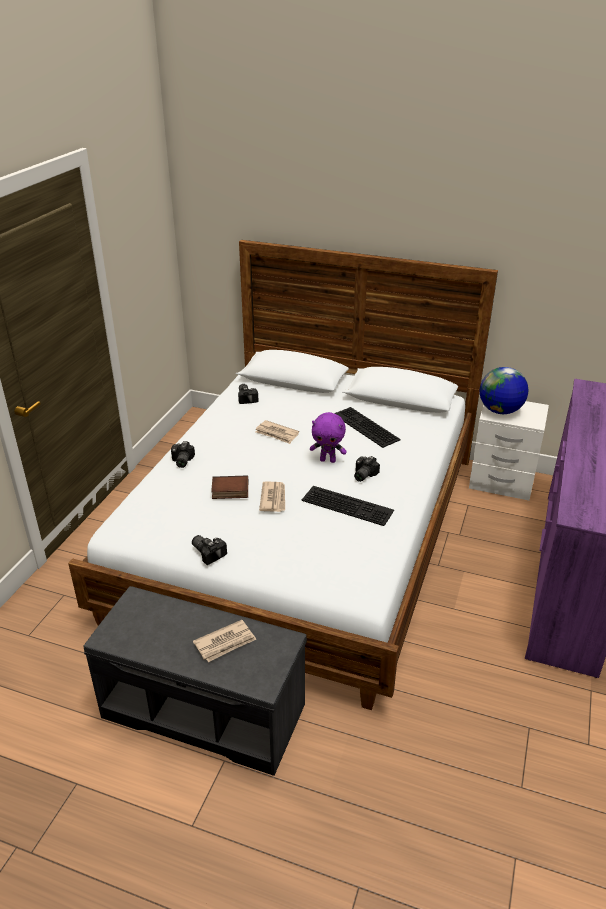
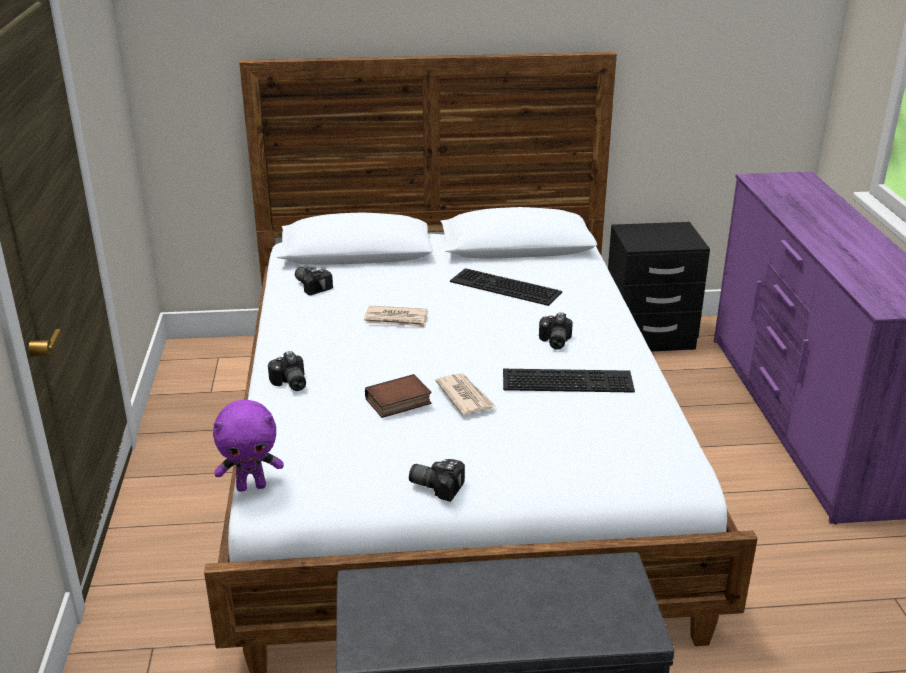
camera: 25 degrees left, 5 degrees down
newspaper [193,620,256,662] -> none
purple plush toy [310,412,347,463] -> purple plush toy moved to [213,400,284,492]
white nightstand [469,401,549,501] -> black nightstand [608,222,710,352]
globe [480,367,529,414] -> none

